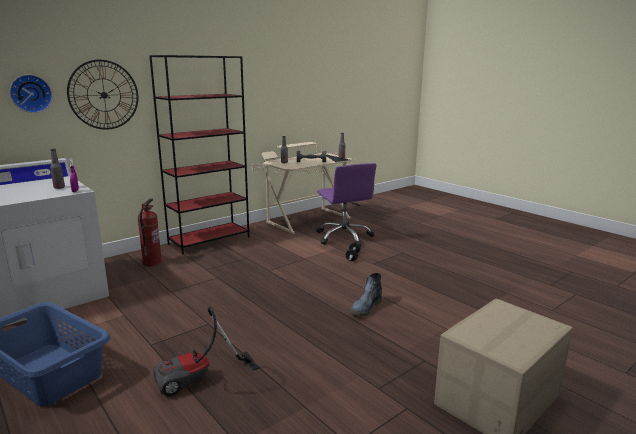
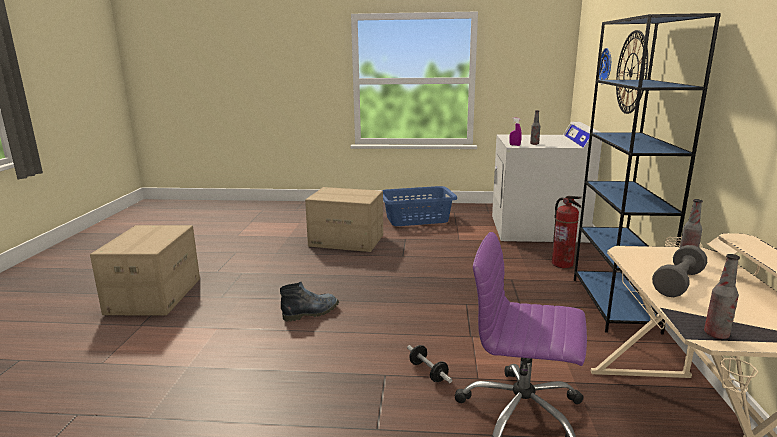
camera: 135 degrees right, 0 degrees up
red bookcase [149,55,250,255] -> blue bookcase [574,13,721,334]
vacuum cleaner [153,306,259,396] -> cardboard box [305,187,383,252]
boot [350,273,382,316] -> boot turned 75 degrees clockwise [280,281,339,322]

